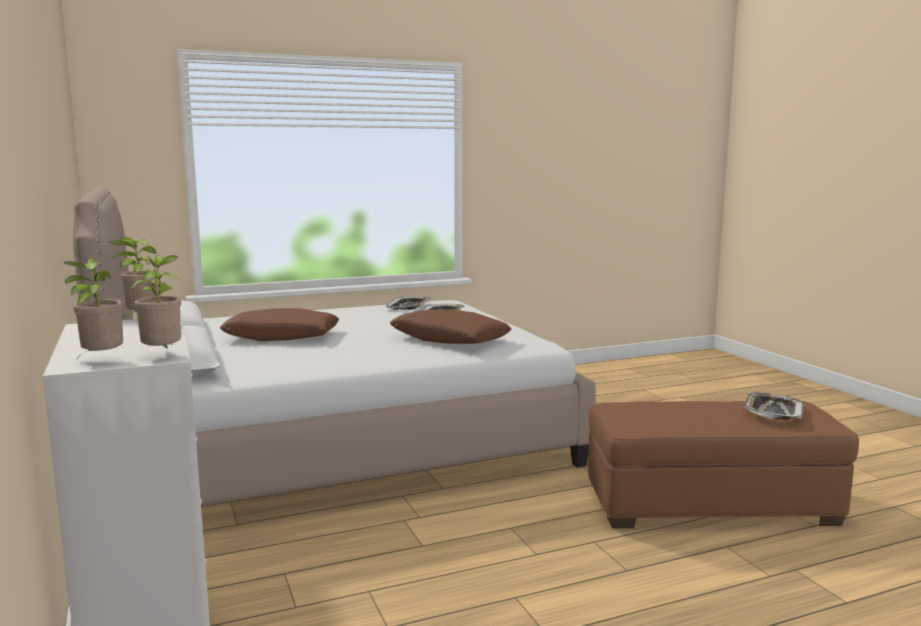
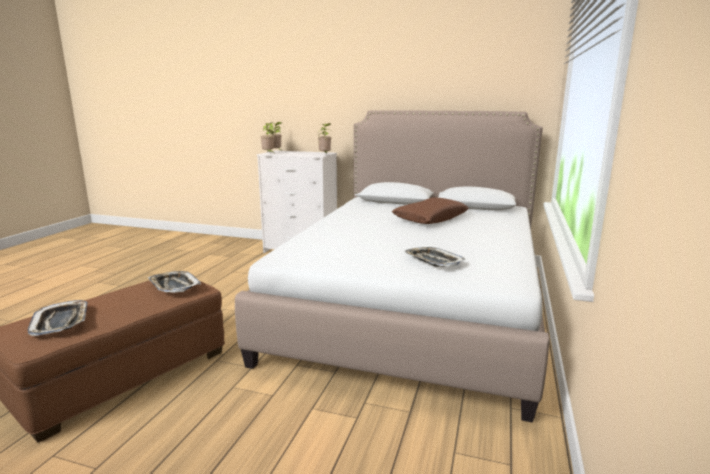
camera: 130 degrees right, 5 degrees up
tray [386,296,431,310] -> tray moved to [148,271,201,293]
brown pillow [390,309,512,344] -> none

